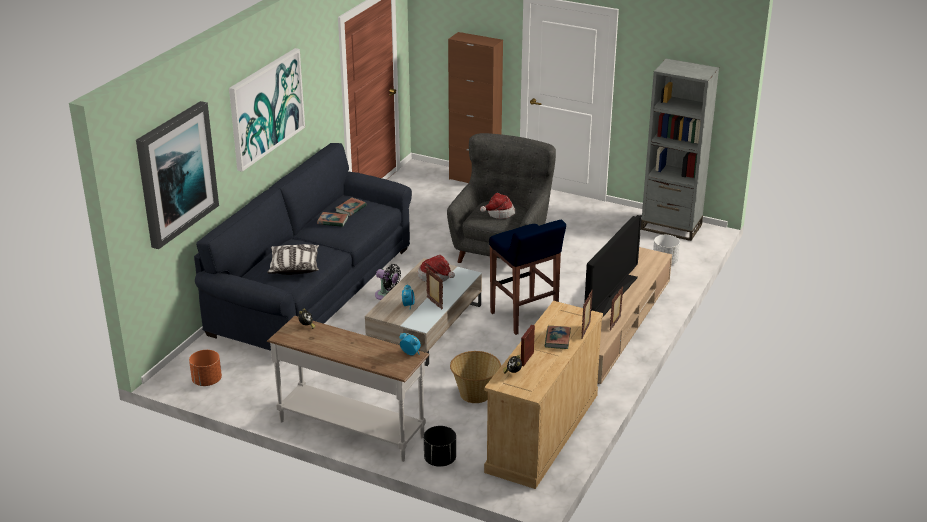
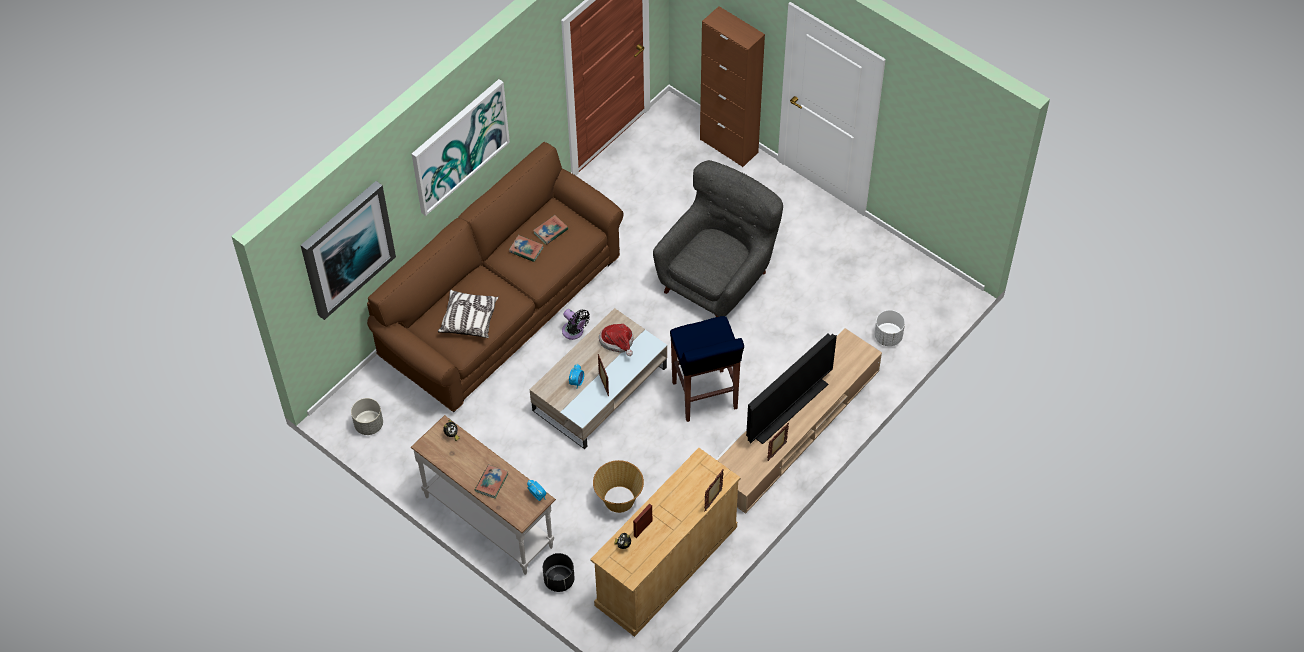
camera: 15 degrees right, 25 degrees up
orange planter [189,350,222,386] -> grey planter [351,398,383,435]
blue sofa [194,143,412,351] -> brown sofa [367,142,624,412]
hat [480,193,515,219] -> none
book [545,326,571,349] -> book moved to [475,465,508,498]
grey bookcase [641,59,719,241] -> none

